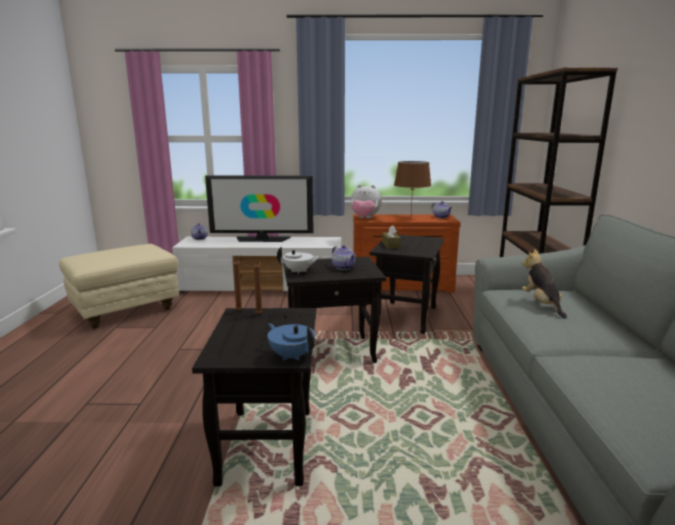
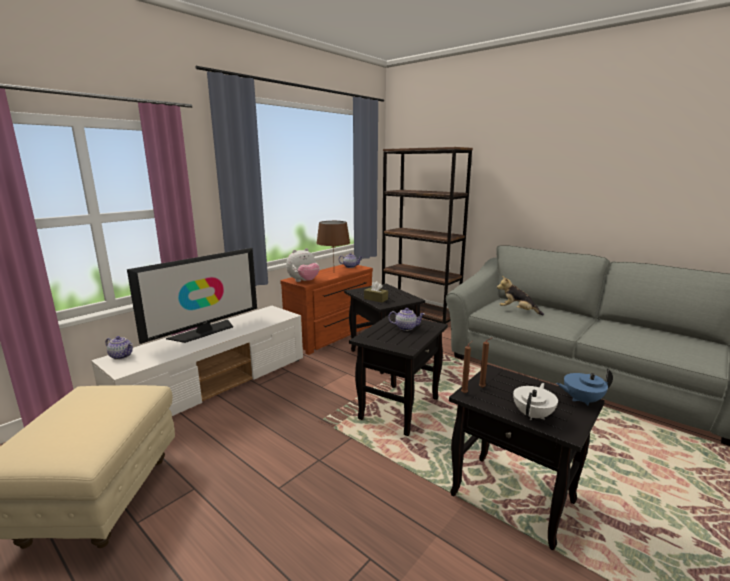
camera: 50 degrees left, 0 degrees up
white teapot [277,247,322,274] -> white teapot moved to [513,383,558,420]

